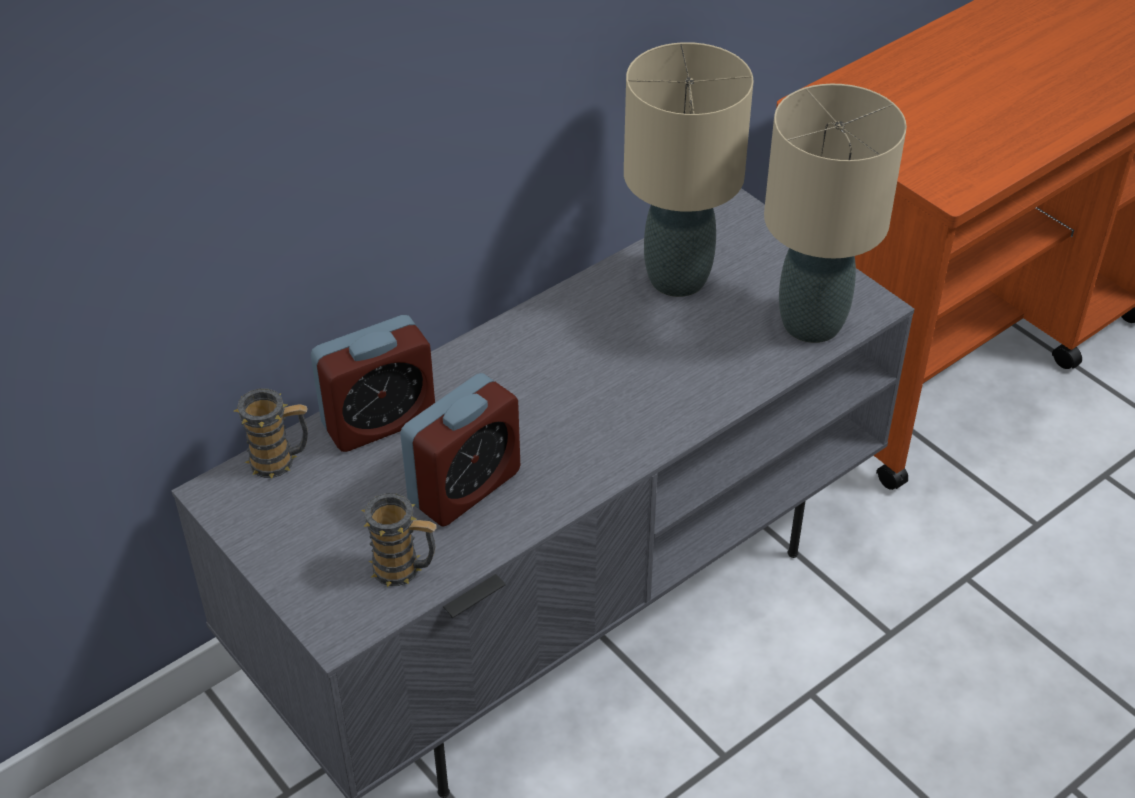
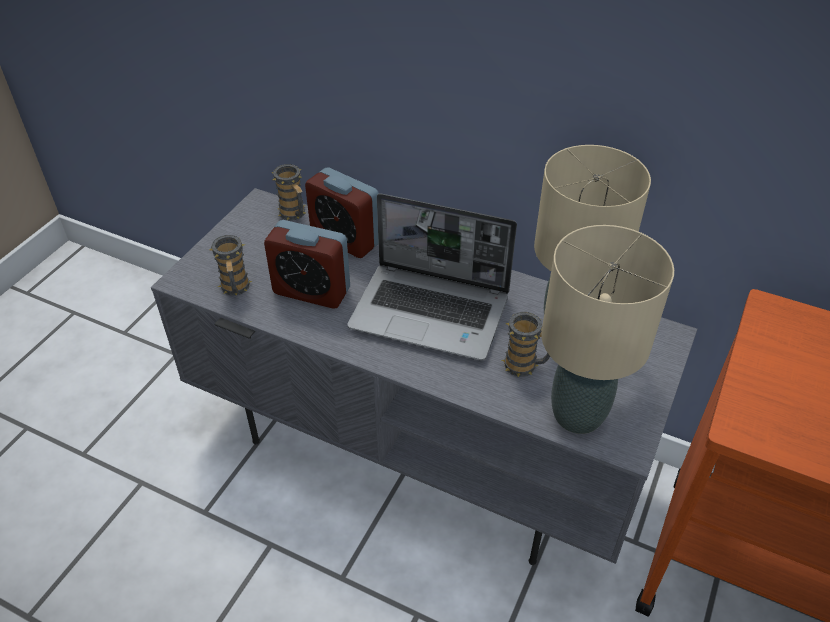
camera: 65 degrees right, 0 degrees up
none -> laptop [347,194,517,361]
none -> mug [502,312,550,377]

